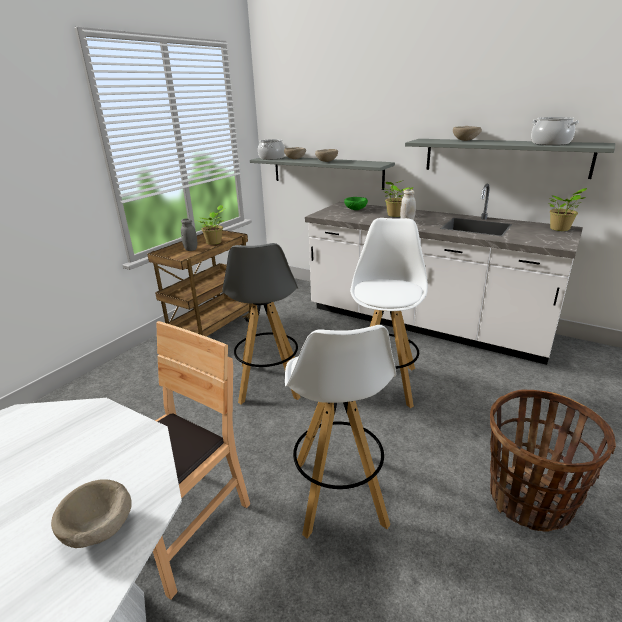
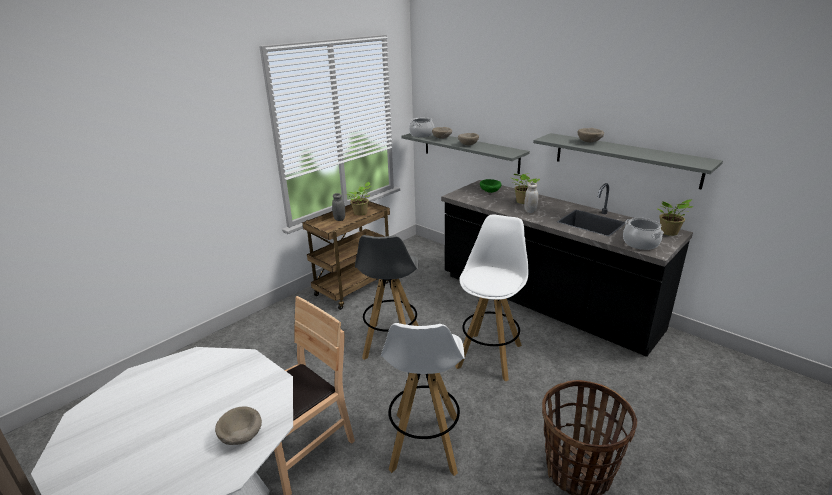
camera: 10 degrees right, 0 degrees up
white counter [305,184,583,365] -> black counter [441,180,693,357]
cooking pot [531,117,579,145] -> cooking pot moved to [623,218,664,250]

